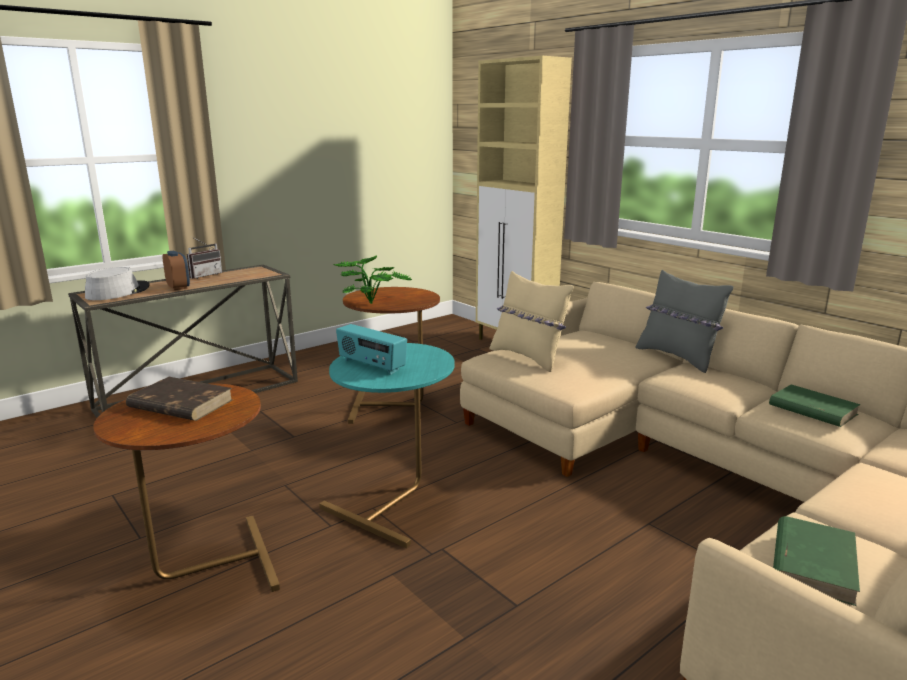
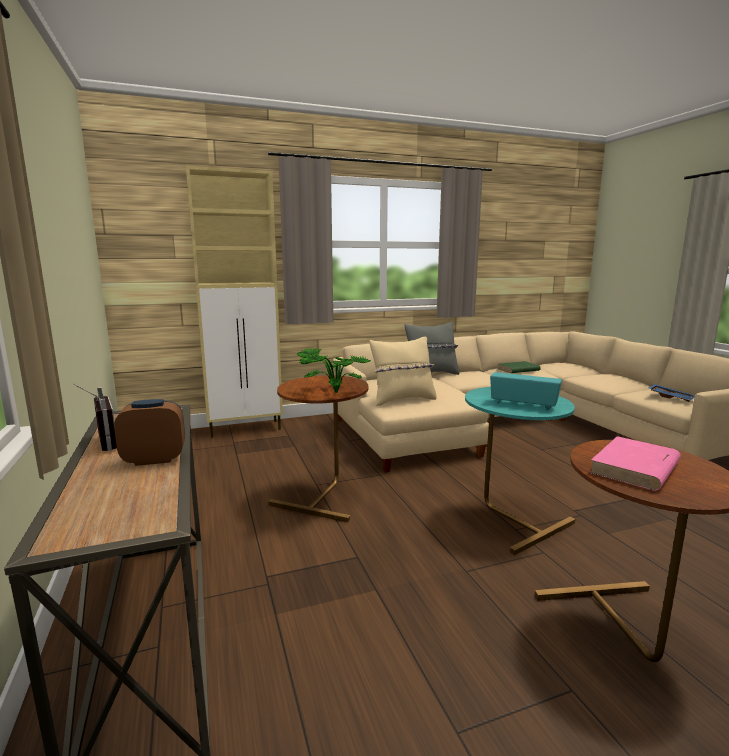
camera: 70 degrees left, 5 degrees down
grey hat [85,267,150,300] -> none
brown book [126,377,233,421] -> pink book [589,436,681,491]
radio [336,324,407,375] -> radio turned 120 degrees counterclockwise [490,372,562,410]
green book [773,516,860,606] -> blue tray [649,384,695,402]

